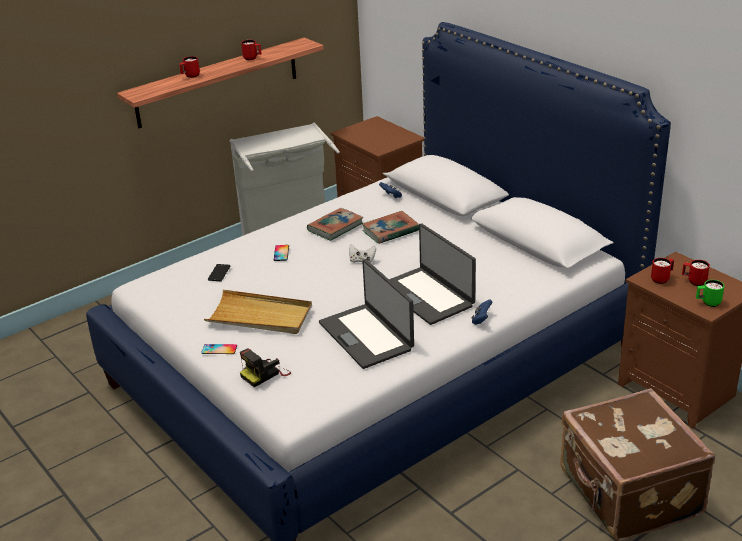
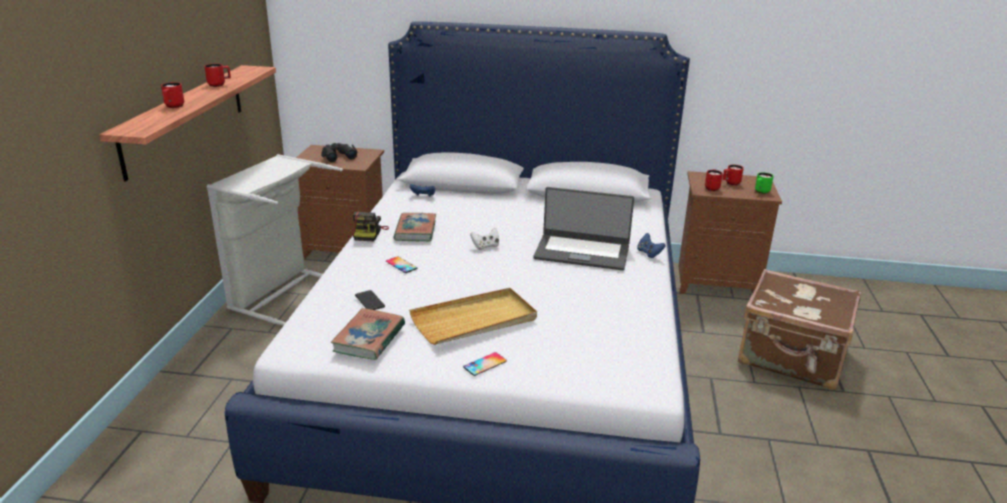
camera: 45 degrees left, 5 degrees down
camera [240,349,291,387] -> camera moved to [353,211,389,242]
laptop [319,259,414,369] -> none
book [362,211,419,244] -> book moved to [331,308,405,360]
none -> black binoculars [321,143,357,162]

